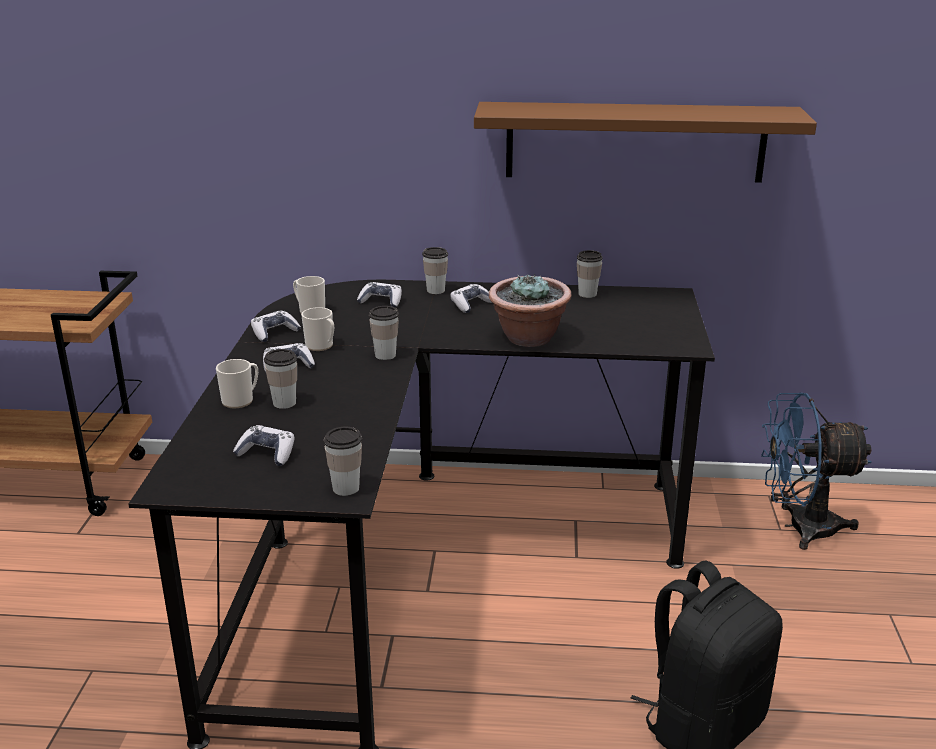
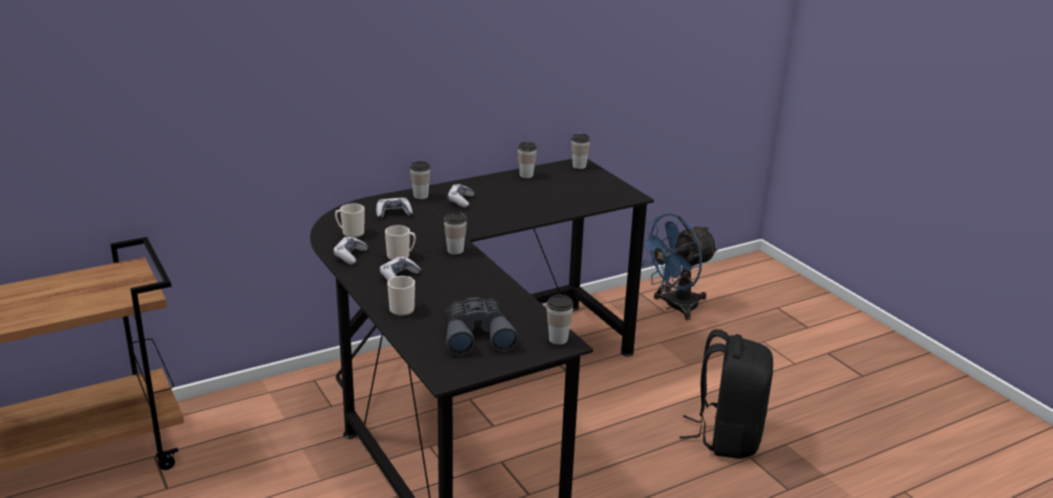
camera: 35 degrees left, 0 degrees up
game controller [233,425,295,466] -> grey binoculars [444,297,518,355]
cup [264,349,297,409] -> cup moved to [571,134,591,169]
brown shelf [474,102,817,183] -> none
potted plant [489,275,572,347] -> none

